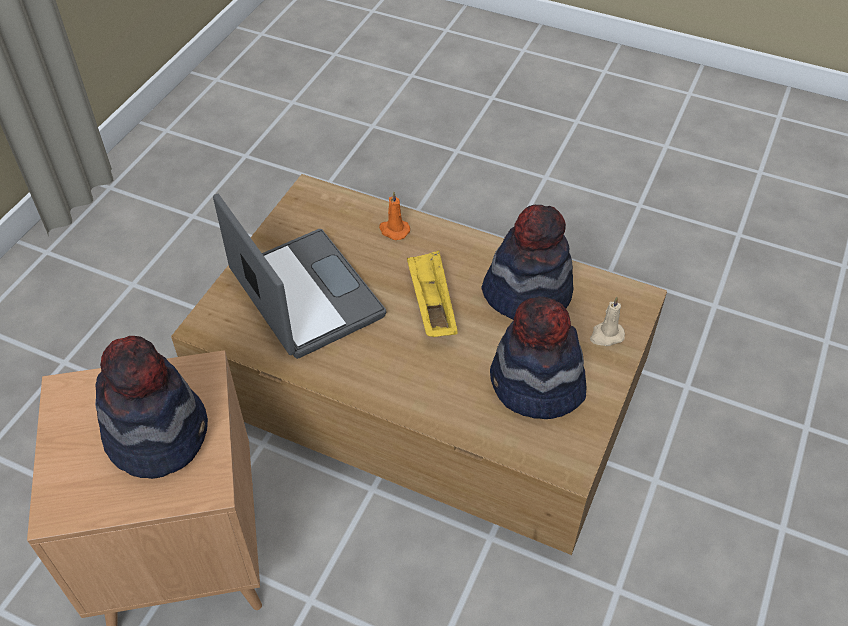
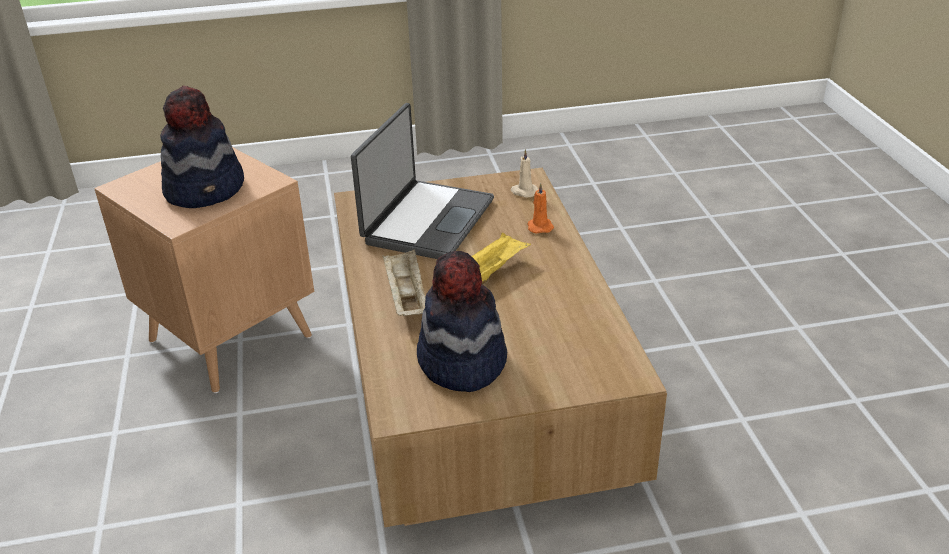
camera: 55 degrees right, 15 degrees down
hat [481,205,573,320] -> none
beige candle [590,297,625,346] -> beige candle moved to [511,149,538,198]
none -> beige tray [383,249,425,316]

